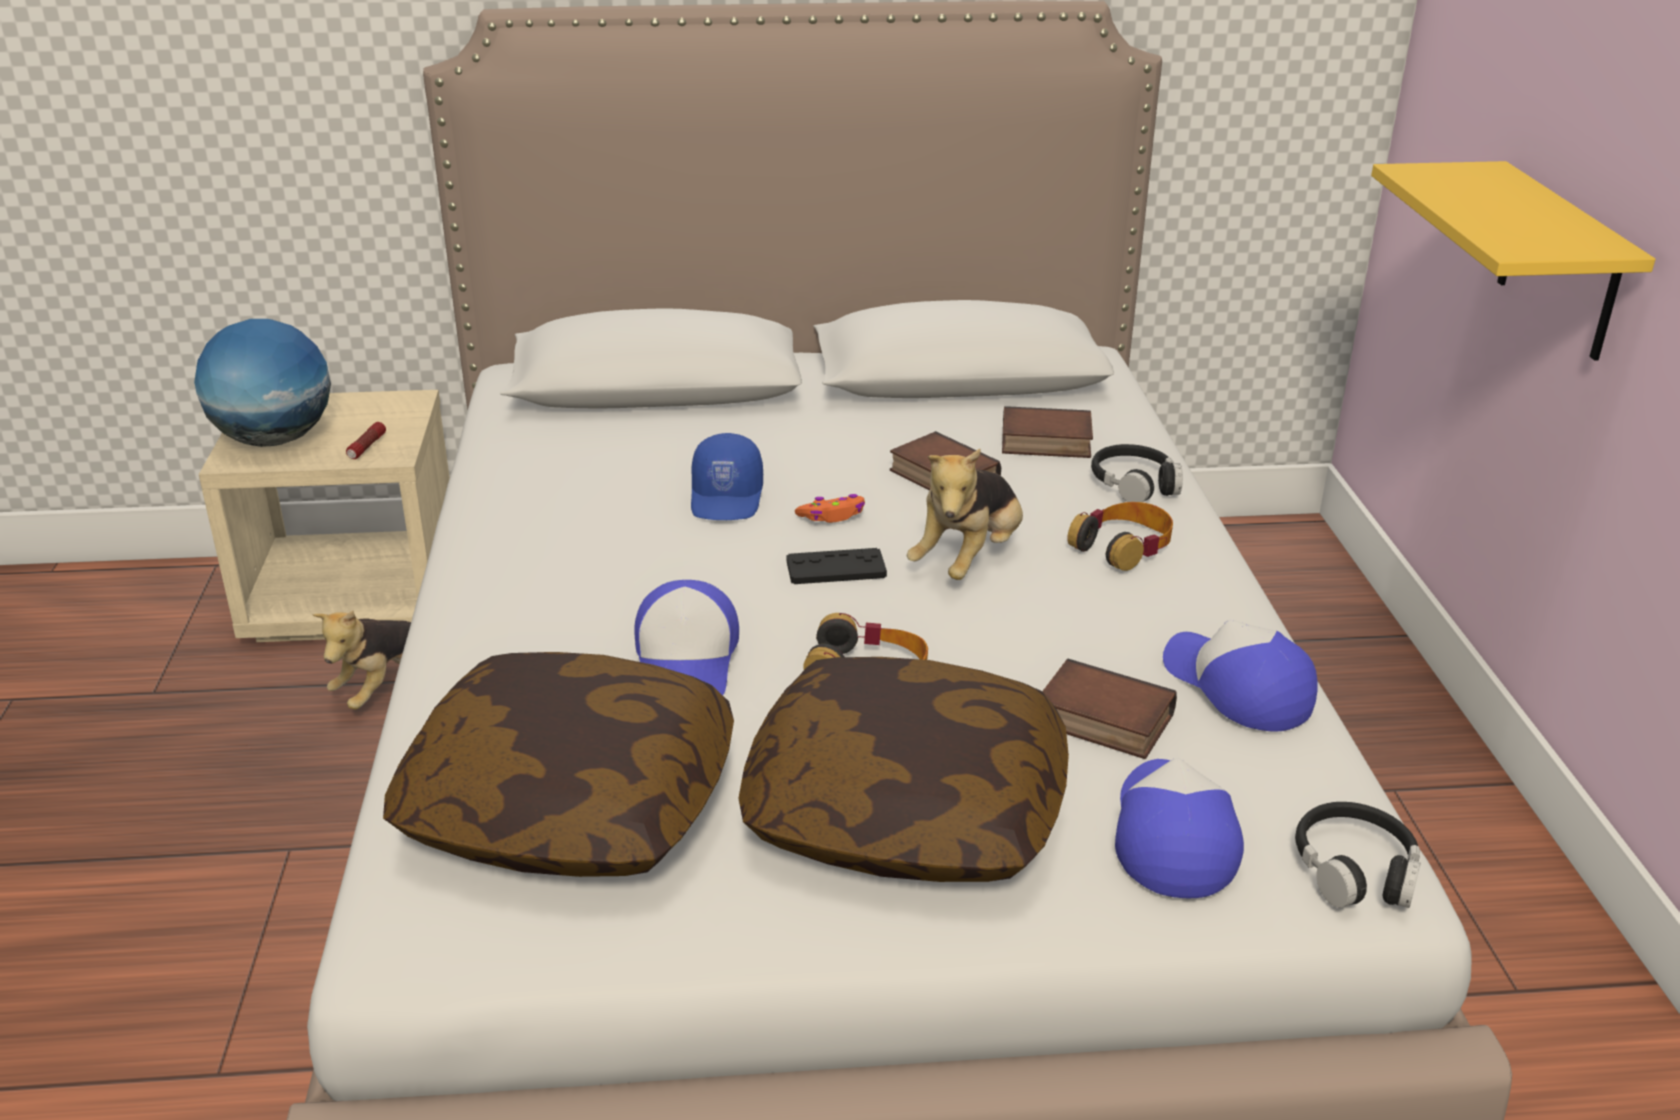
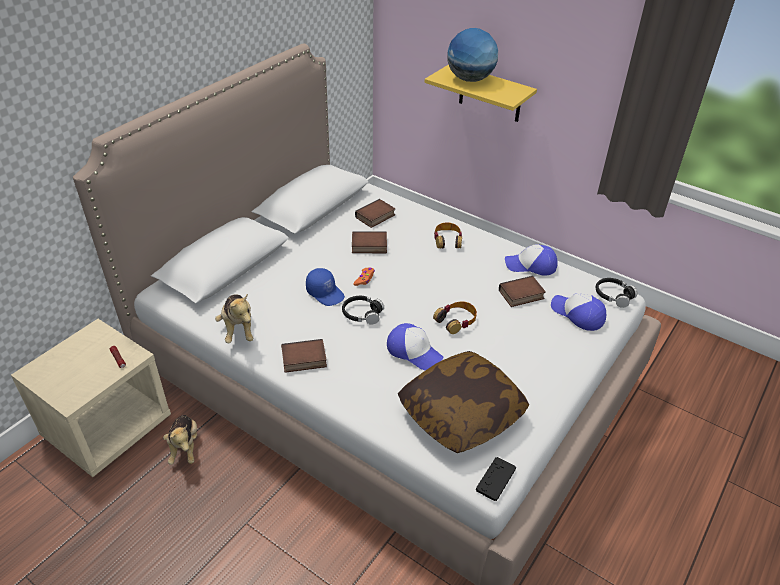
camera: 50 degrees left, 10 degrees up
globe [194,319,331,447] -> globe moved to [447,28,498,82]
pillow [739,657,1069,882] -> none
black game controller [786,548,887,584] -> black game controller moved to [476,457,516,501]
plush toy [906,449,1023,580] -> plush toy moved to [215,294,253,343]
black headphones [1091,444,1183,502] -> black headphones moved to [342,296,384,324]
none -> book [281,339,327,373]

